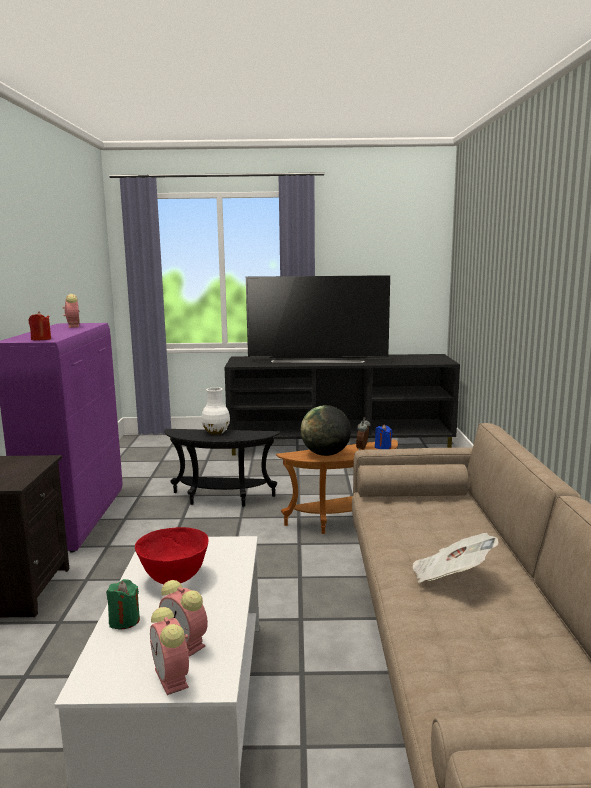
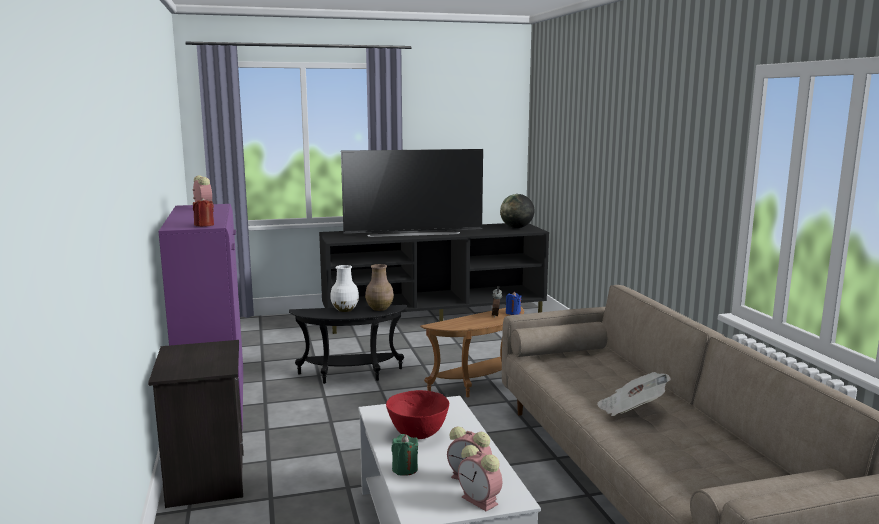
camera: 15 degrees left, 0 degrees up
globe [301,405,351,456] -> globe moved to [500,194,534,228]
none -> brown vase [365,264,394,311]

